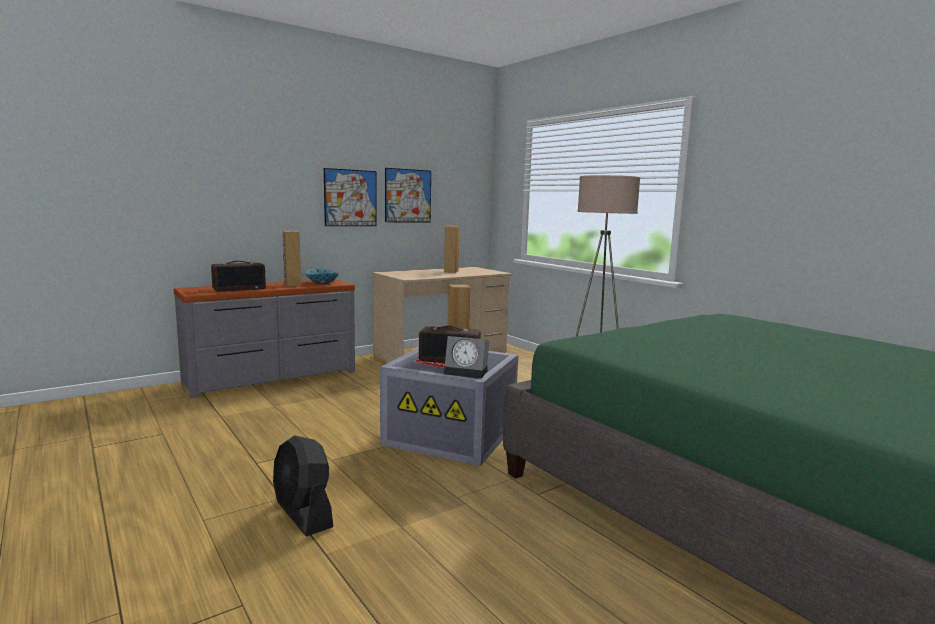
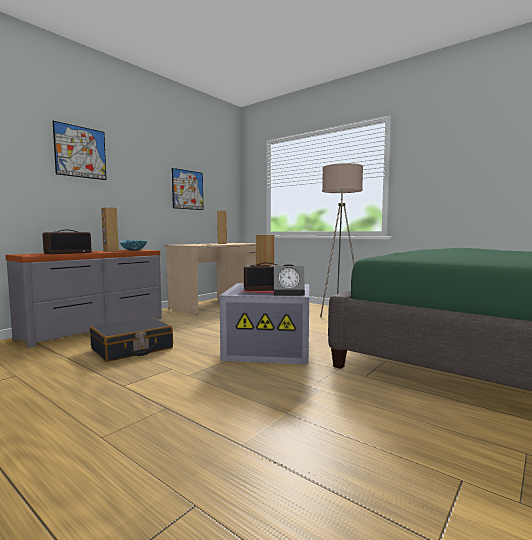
camera: 15 degrees left, 5 degrees down
black fan [273,435,333,536] -> none
picture [324,168,377,226] -> picture moved to [53,121,107,180]
none -> black suitcase [90,317,173,362]

